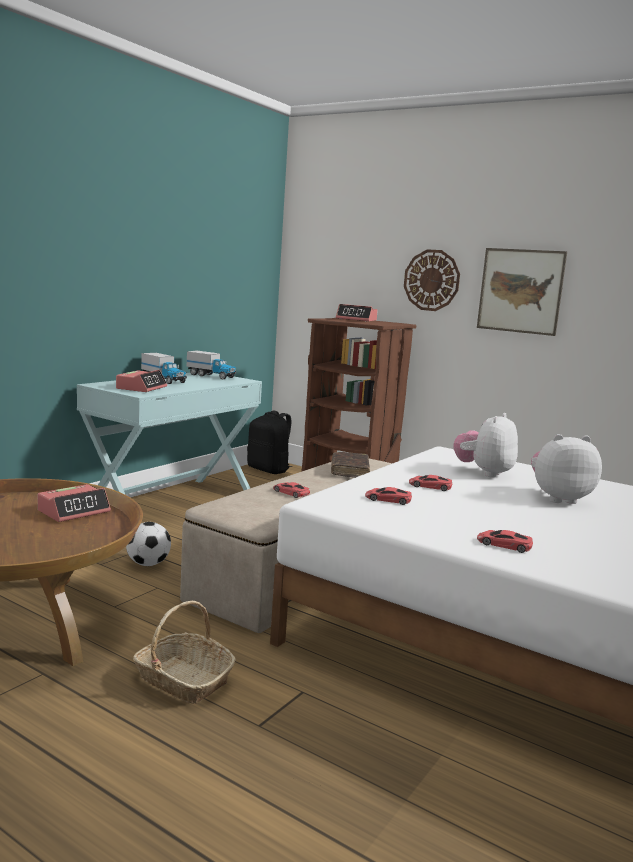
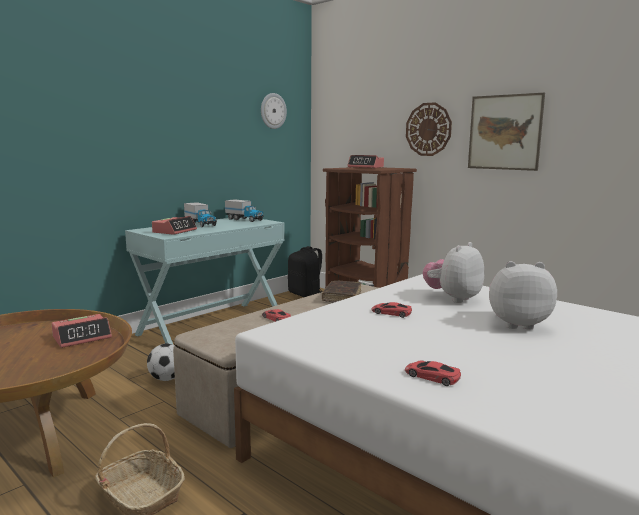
camera: 10 degrees right, 0 degrees up
red toy car [365,487,412,505] -> none
none -> wall clock [261,93,287,129]

